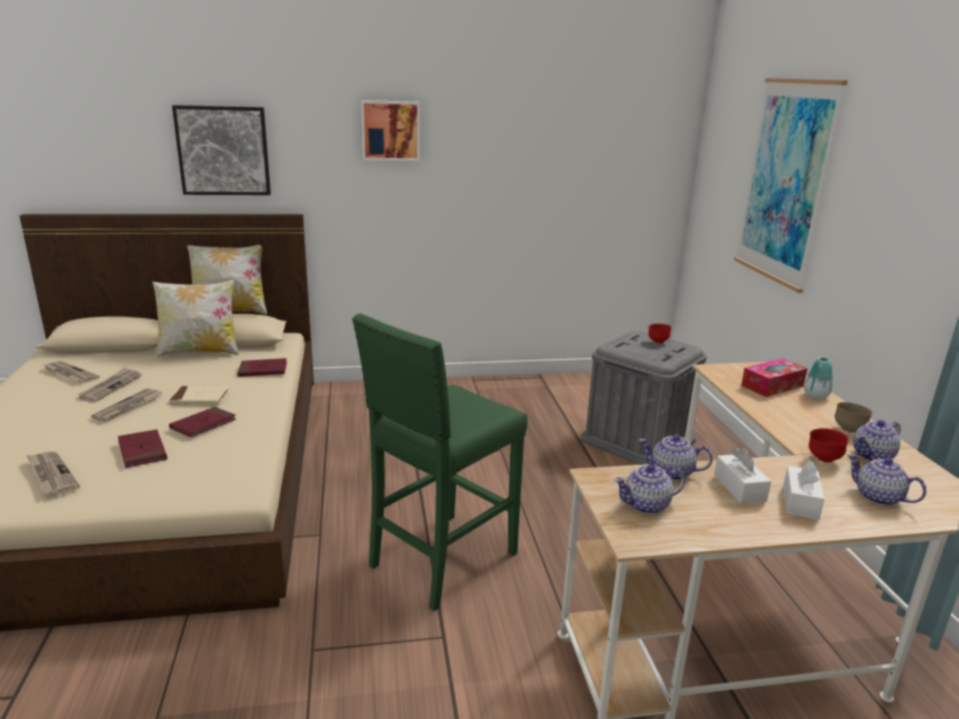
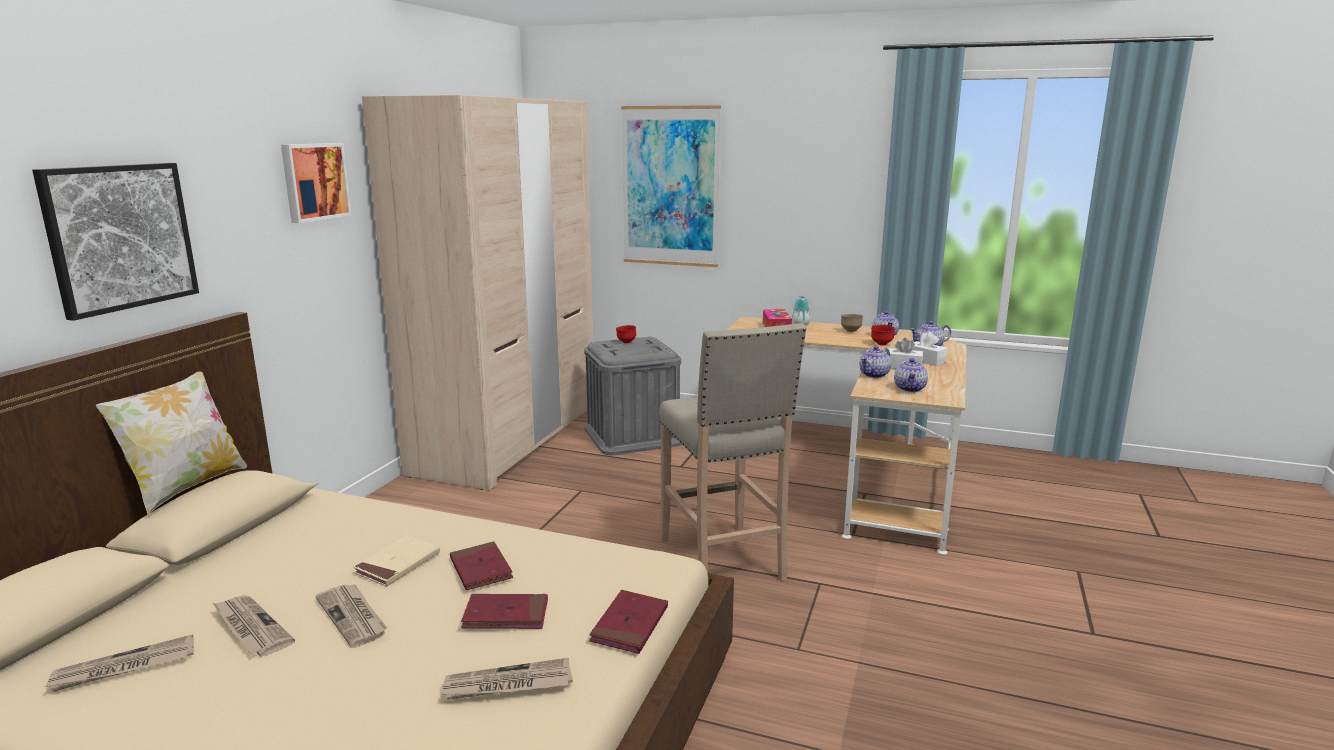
camera: 60 degrees left, 5 degrees down
pillow [152,279,239,358] -> none
red book [238,358,287,377] -> red book moved to [589,590,668,654]
green stool [352,313,528,611] -> beige stool [659,323,807,581]
none -> beige wardrobe [362,95,593,490]

